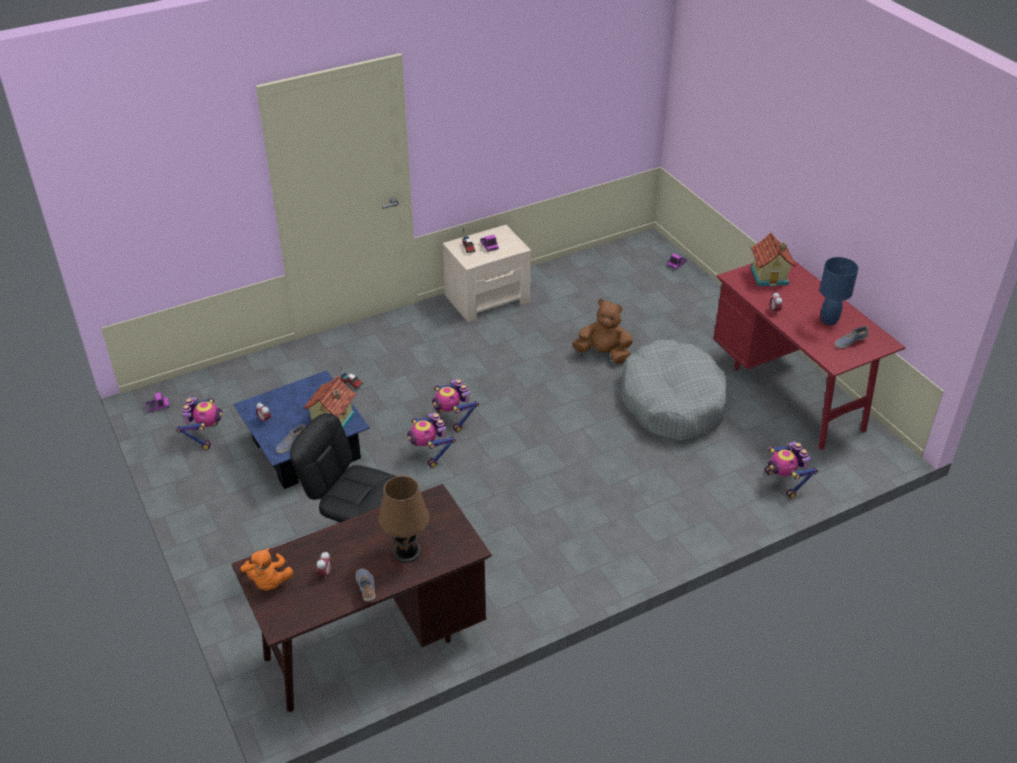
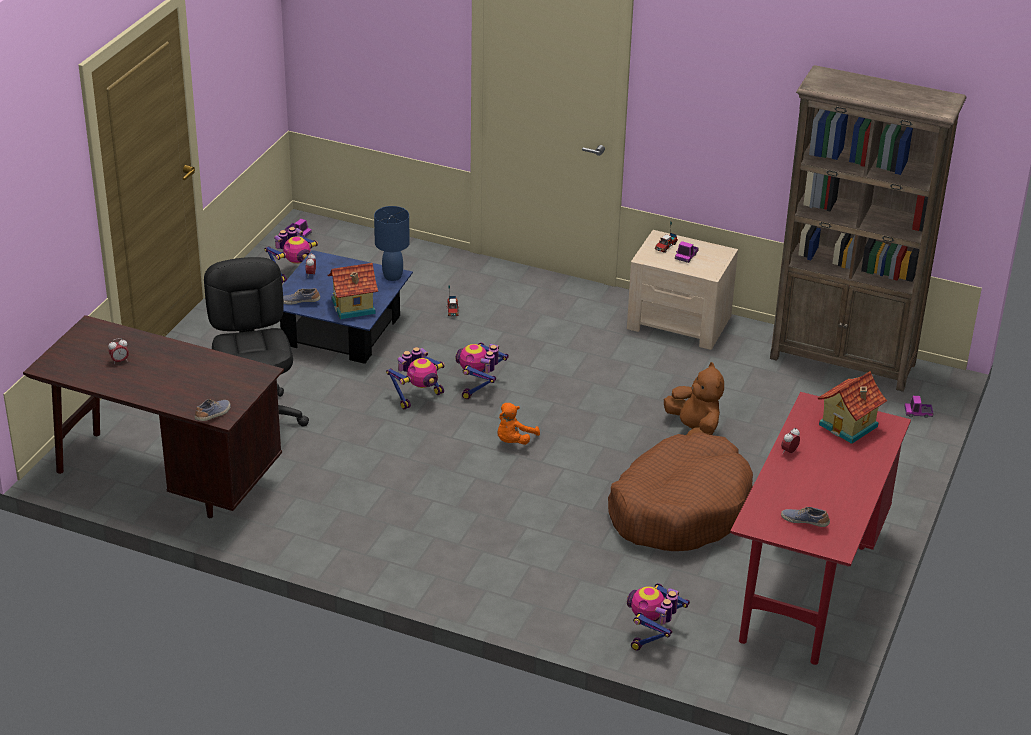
camera: 50 degrees right, 5 degrees down
orange plush toy [241,548,293,590] -> orange plush toy moved to [498,403,540,445]
shoe [356,569,376,601] -> shoe moved to [195,399,231,421]
brown table lamp [378,476,446,563] -> none
toy robot [407,412,456,468] -> toy robot turned 150 degrees counterclockwise [386,347,445,410]
grey dog bed [622,340,727,442] -> brown dog bed [608,432,753,551]
blue table lamp [820,257,858,325] -> blue table lamp moved to [374,206,410,281]
none -> brown bookcase [770,65,966,392]

